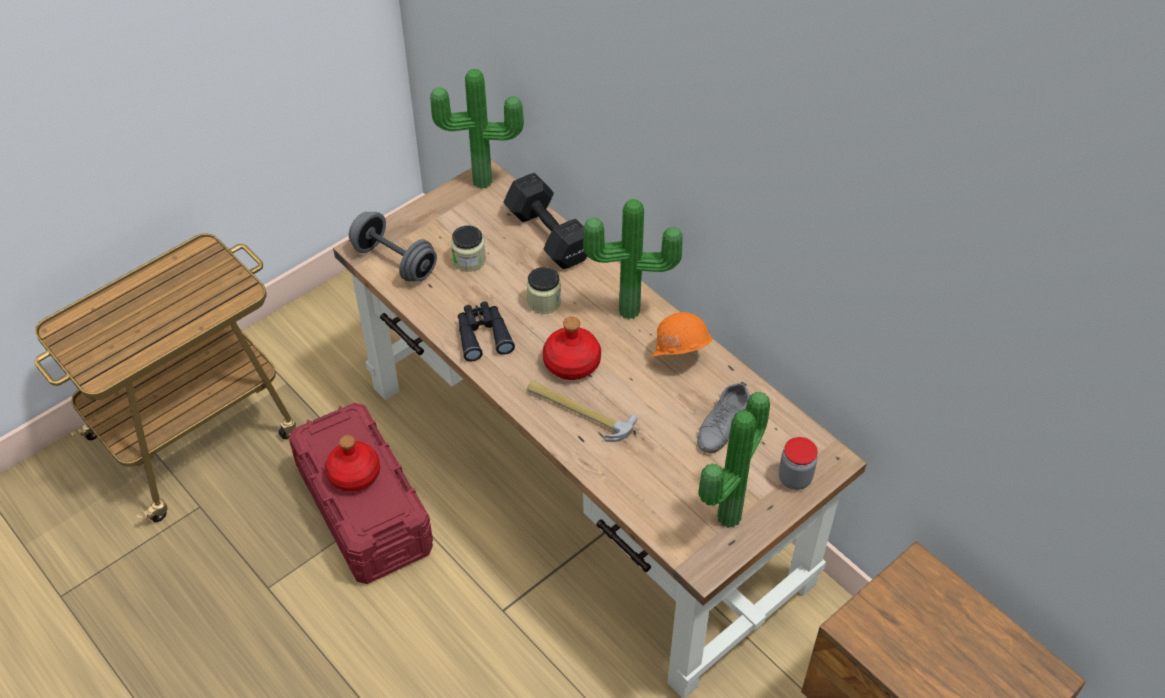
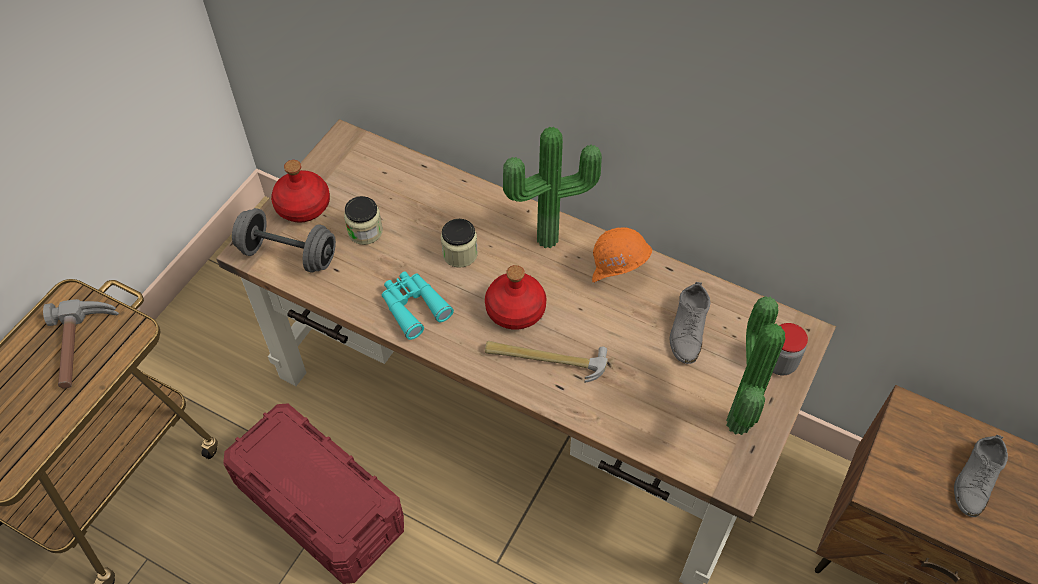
camera: 20 degrees left, 5 degrees up
red bottle [325,435,380,492] -> red bottle moved to [271,160,330,223]
potted plant [430,69,524,189] -> none
black binoculars [458,302,515,361] -> turquoise binoculars [382,272,454,340]
black dumbbell [503,173,587,269] -> none
none -> hammer [43,299,119,389]
none -> grey shoe [954,435,1008,517]

